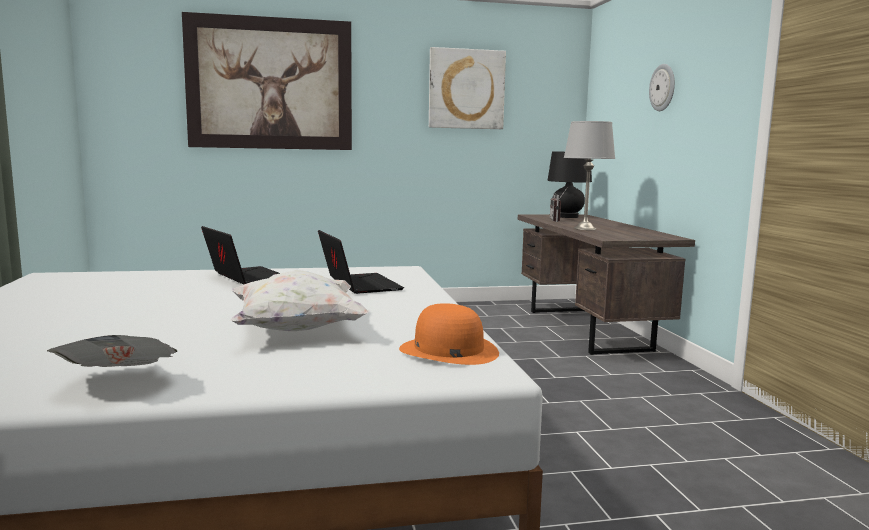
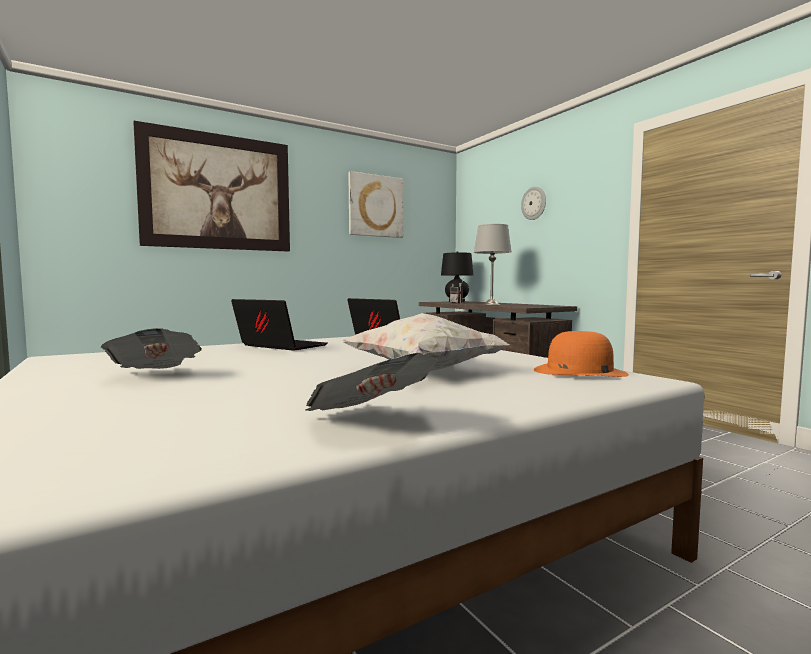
camera: 20 degrees left, 5 degrees down
none -> newspaper [101,328,202,369]

